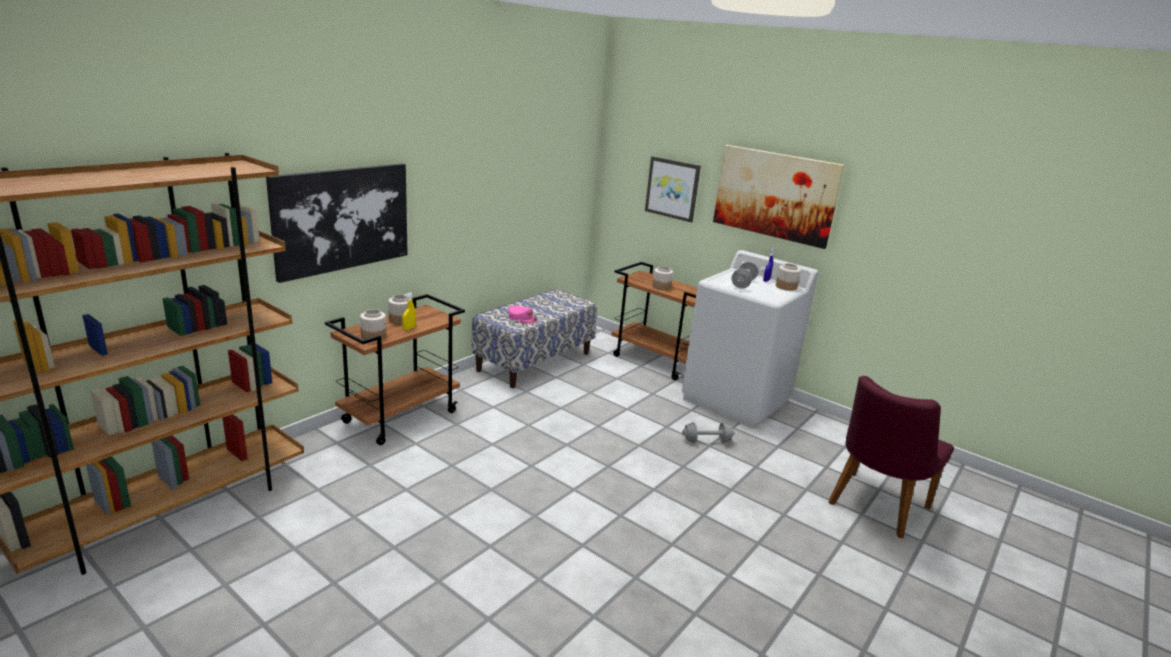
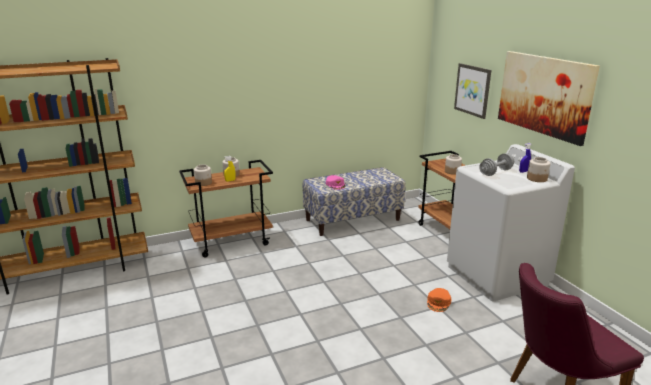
camera: 30 degrees right, 0 degrees up
picture [266,163,408,283] -> none
grey dumbbell [682,422,735,443] -> orange cap [427,288,452,312]

